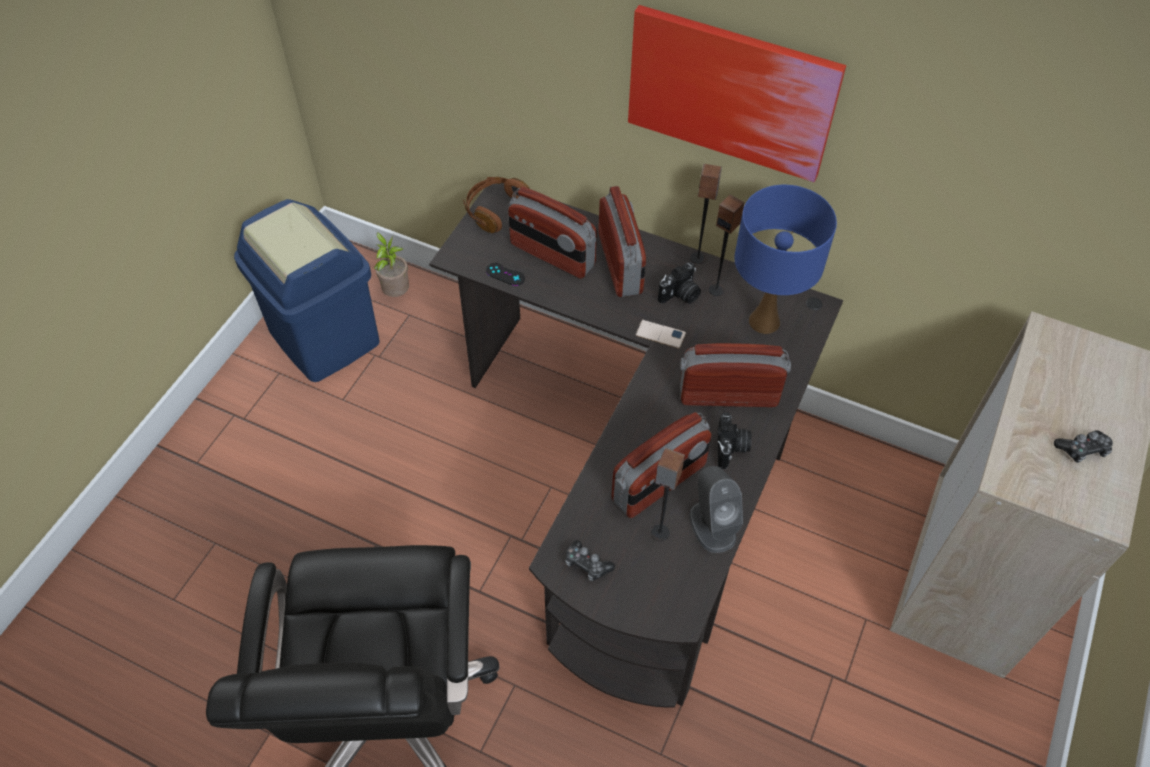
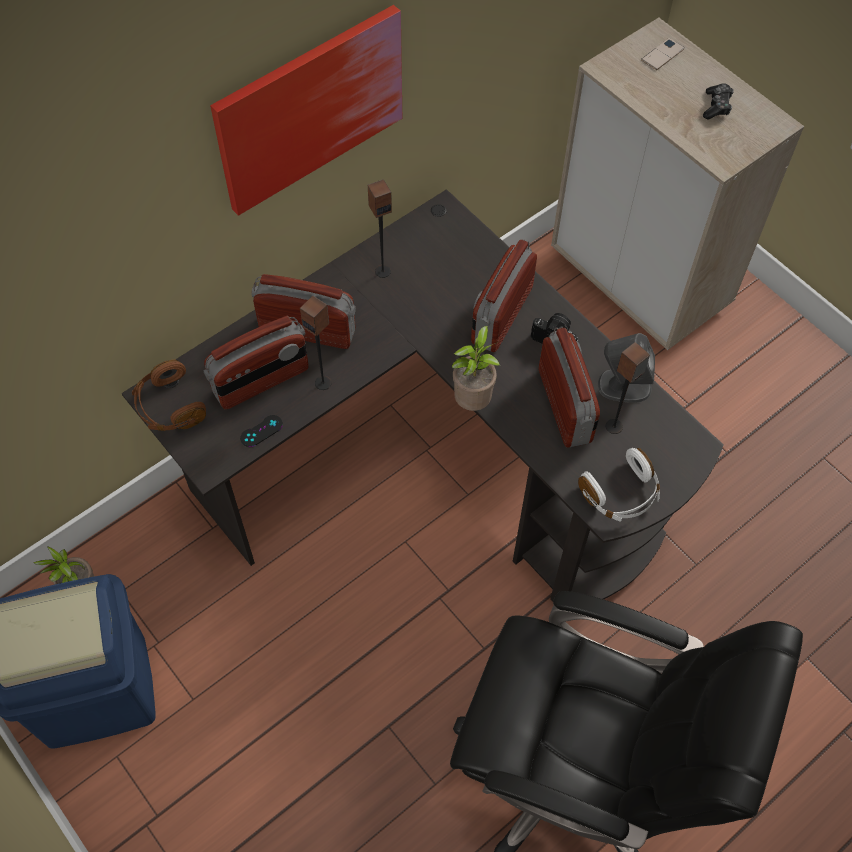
camera: 65 degrees left, 5 degrees up
game controller [565,540,615,581] -> white headphones [578,448,660,522]
phone [635,319,686,349] -> phone moved to [641,38,685,70]
camera [658,262,701,304] -> none
speaker [690,164,722,264] -> speaker moved to [300,296,332,390]
blue table lamp [734,185,837,334] -> none
none -> potted plant [452,326,500,411]

